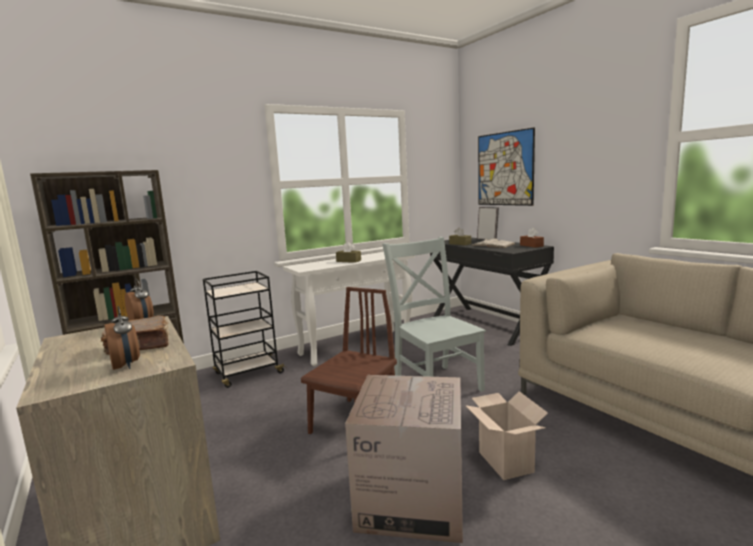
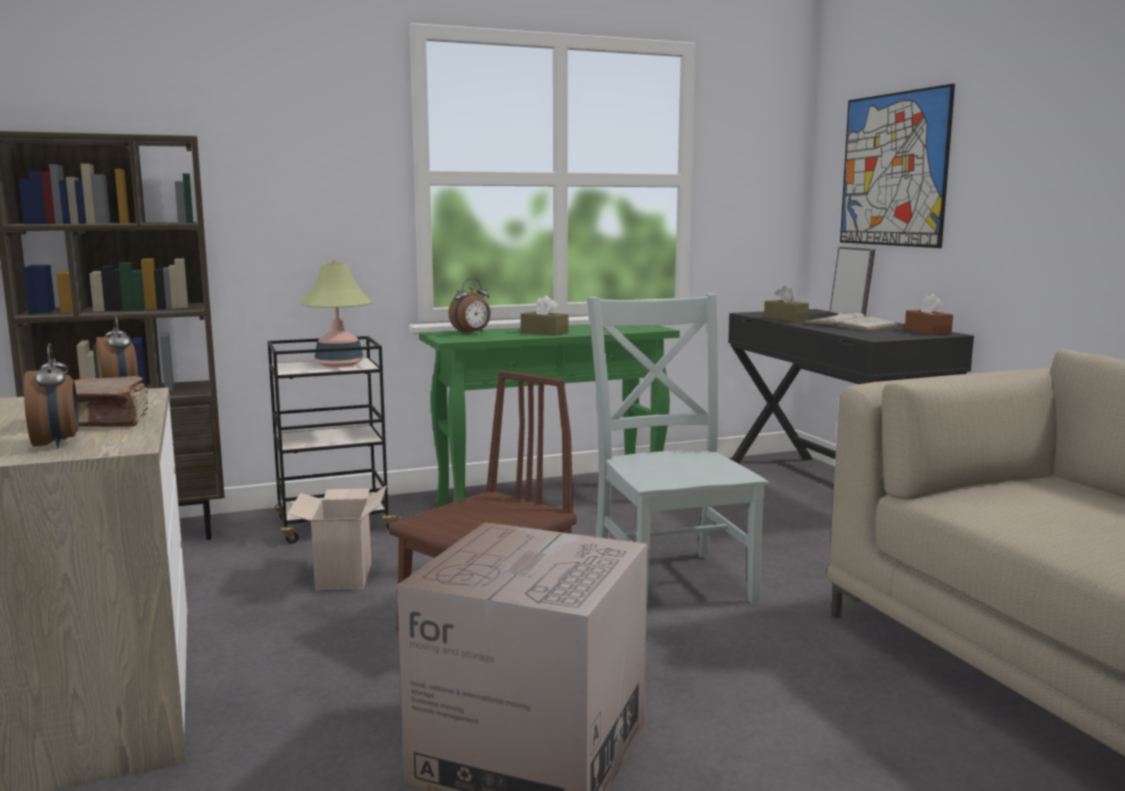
camera: 10 degrees right, 0 degrees up
white console table [283,252,415,366] -> green console table [419,324,680,507]
cardboard box [465,391,548,480] -> cardboard box moved to [288,486,386,591]
none -> table lamp [300,260,372,367]
none -> alarm clock [448,278,491,335]

